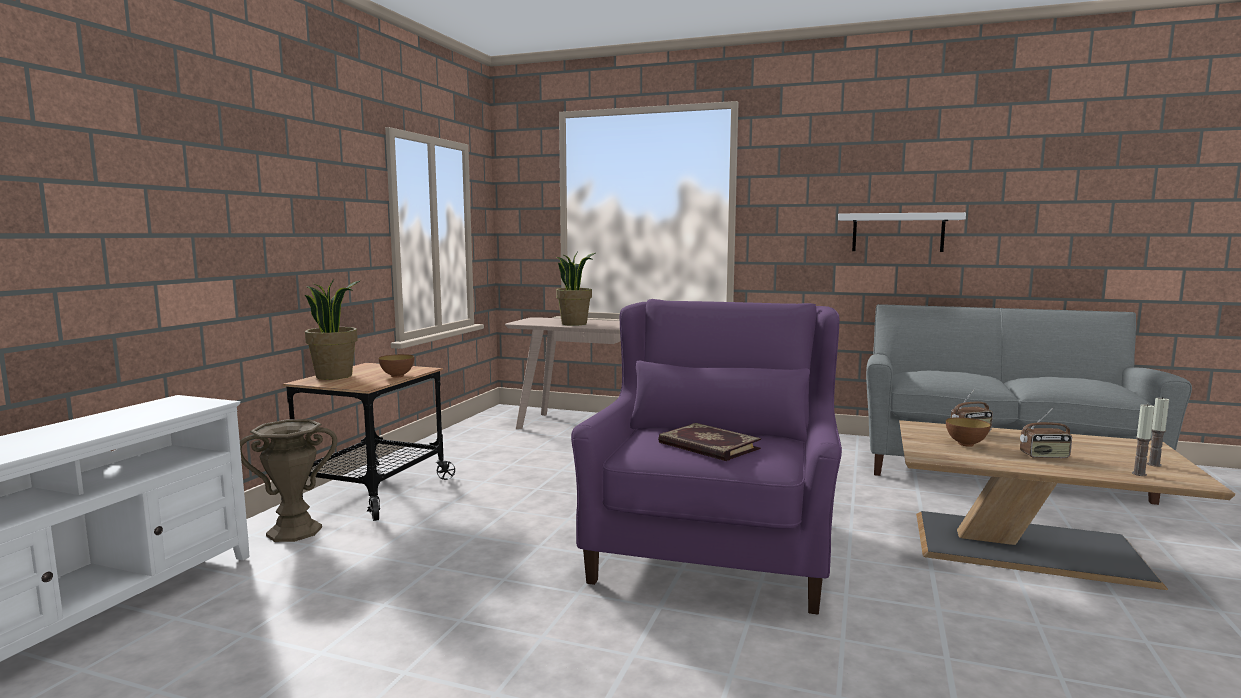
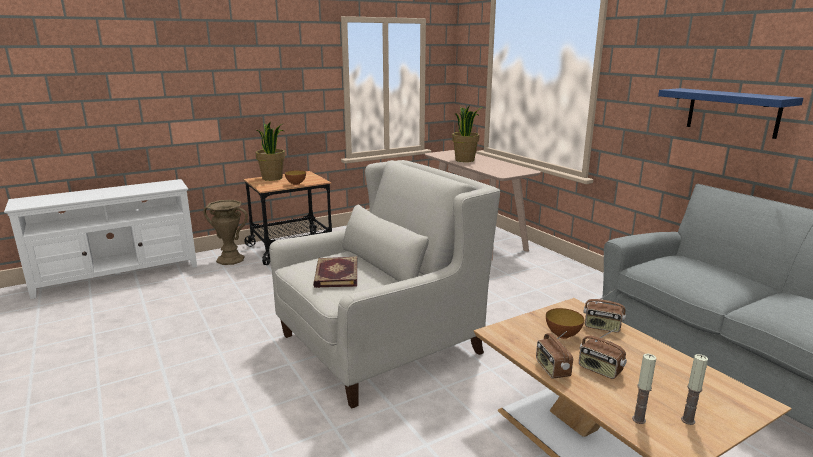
camera: 40 degrees right, 10 degrees up
purple armchair [571,299,842,615] -> white armchair [269,160,500,408]
white shelf [838,212,966,252] -> blue shelf [658,88,803,139]
none -> radio [536,331,573,379]

